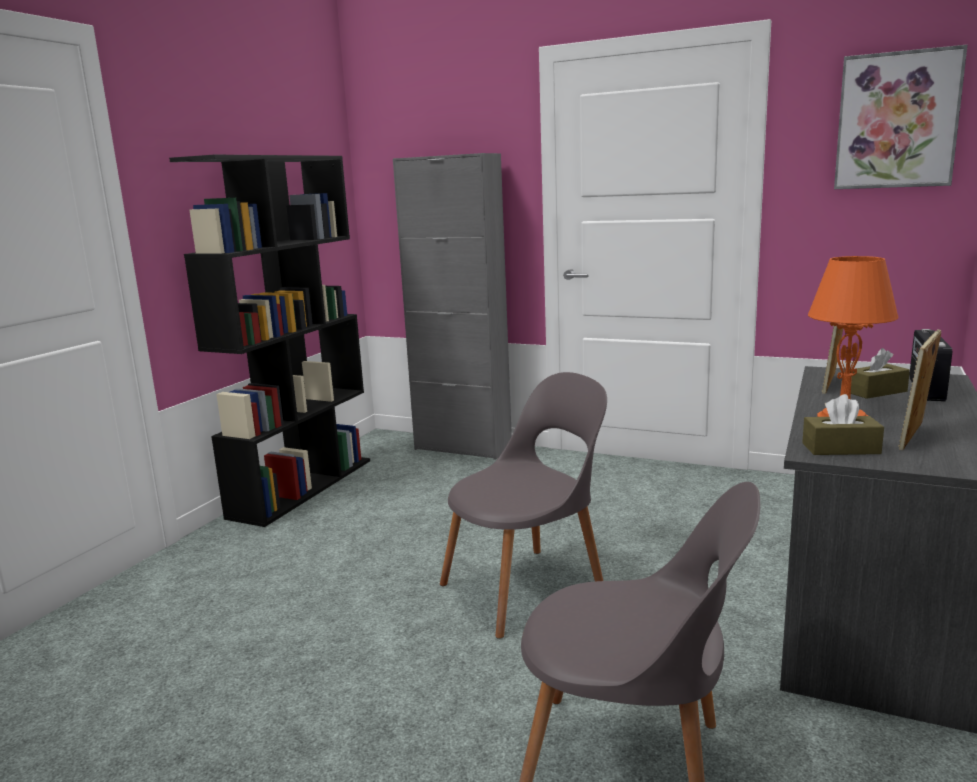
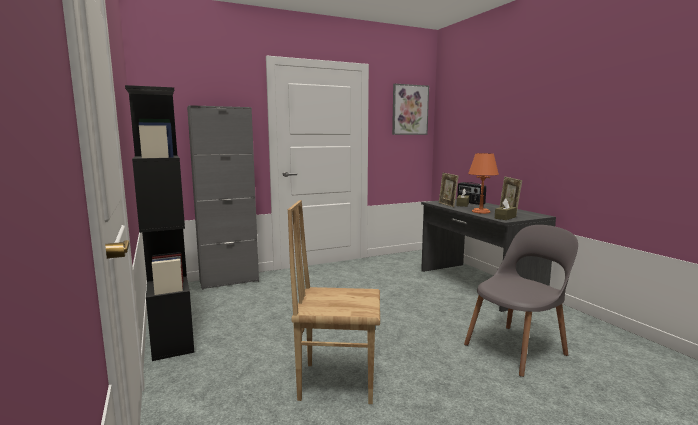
camera: 50 degrees left, 5 degrees down
grey chair [440,372,607,639] -> none
none -> brown chair [288,200,380,404]

